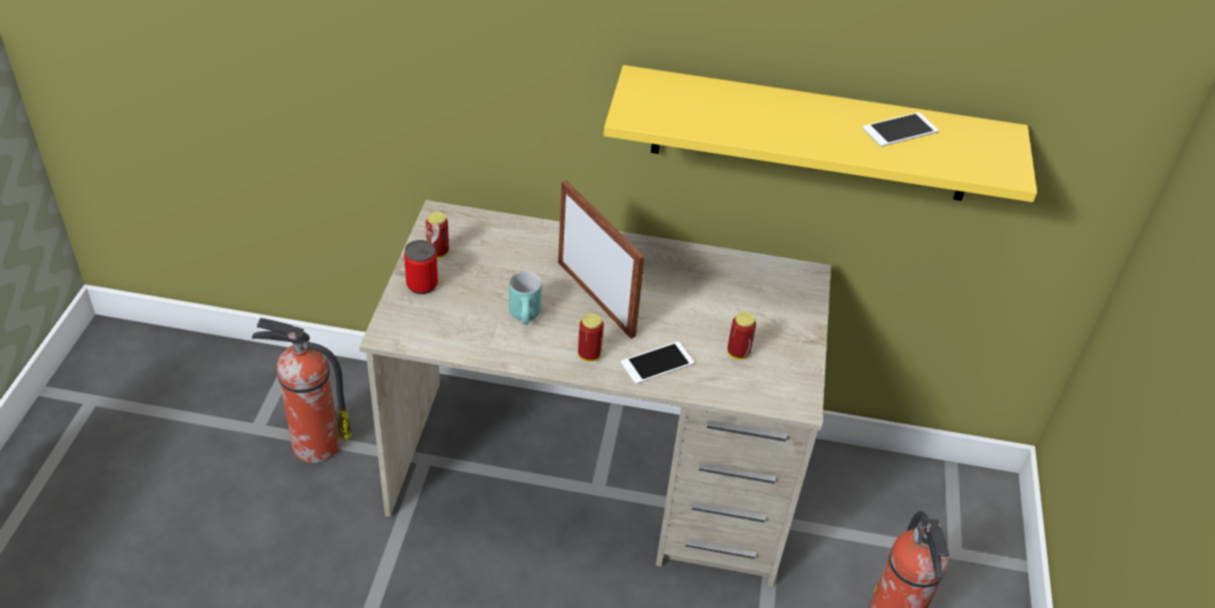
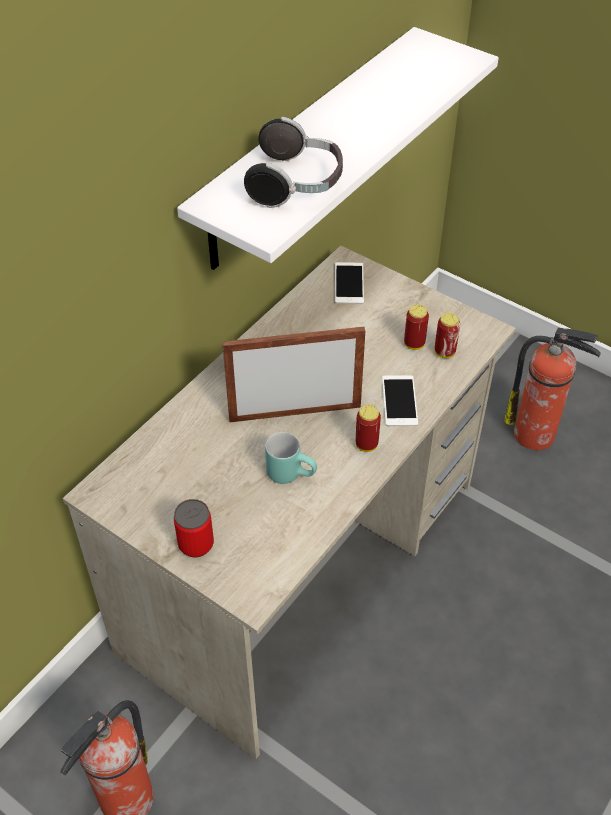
camera: 60 degrees left, 5 degrees up
can [426,212,449,258] -> can moved to [435,313,460,358]
yellow shelf [604,65,1037,202] -> white shelf [177,27,499,270]
phone [862,112,939,147] -> phone moved to [335,262,364,304]
none -> headphones [244,117,343,208]

